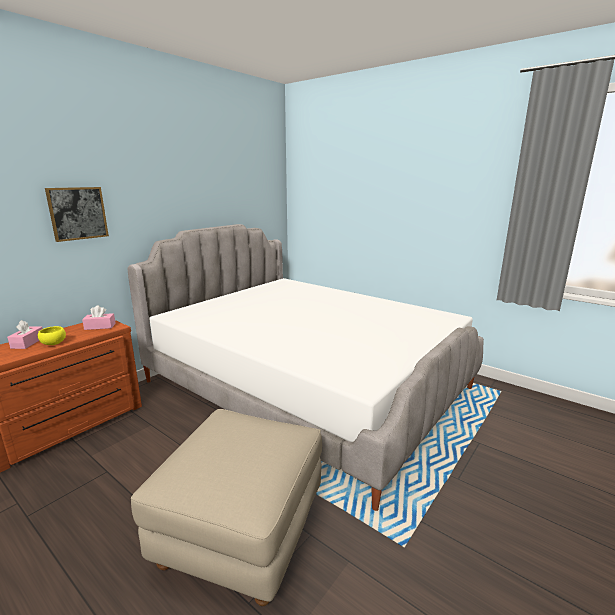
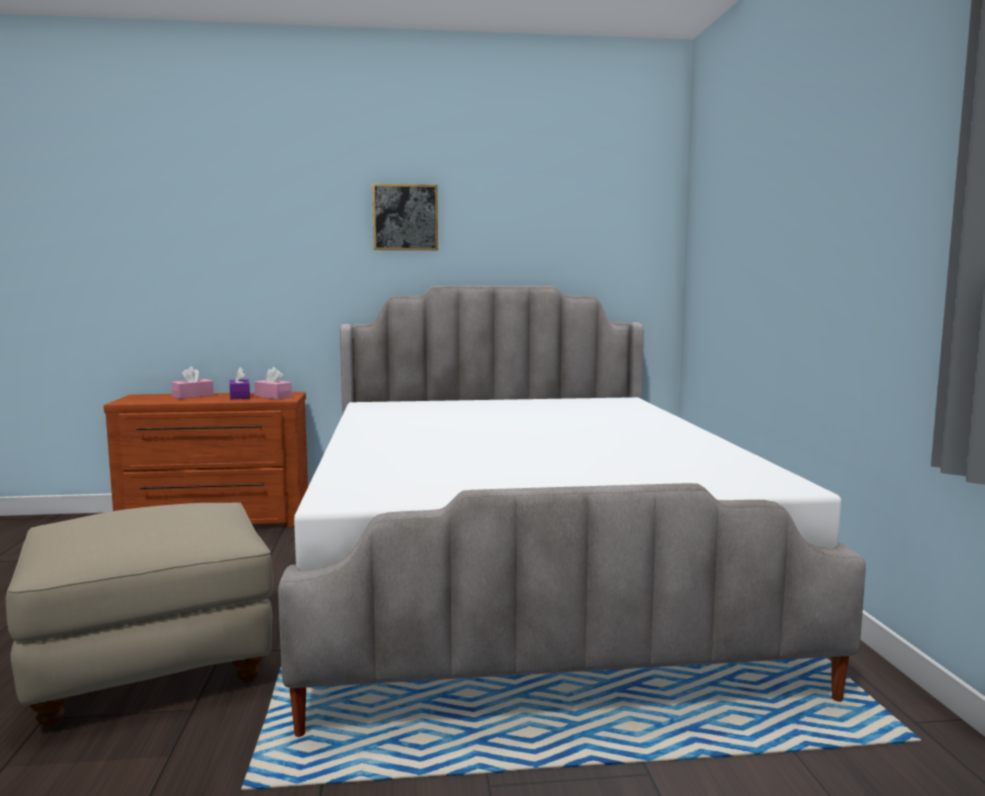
camera: 45 degrees right, 10 degrees down
yellow bowl [38,326,66,345] -> none
picture [45,187,109,242] -> picture moved to [372,184,438,250]
none -> purple tissue box [230,367,250,399]

